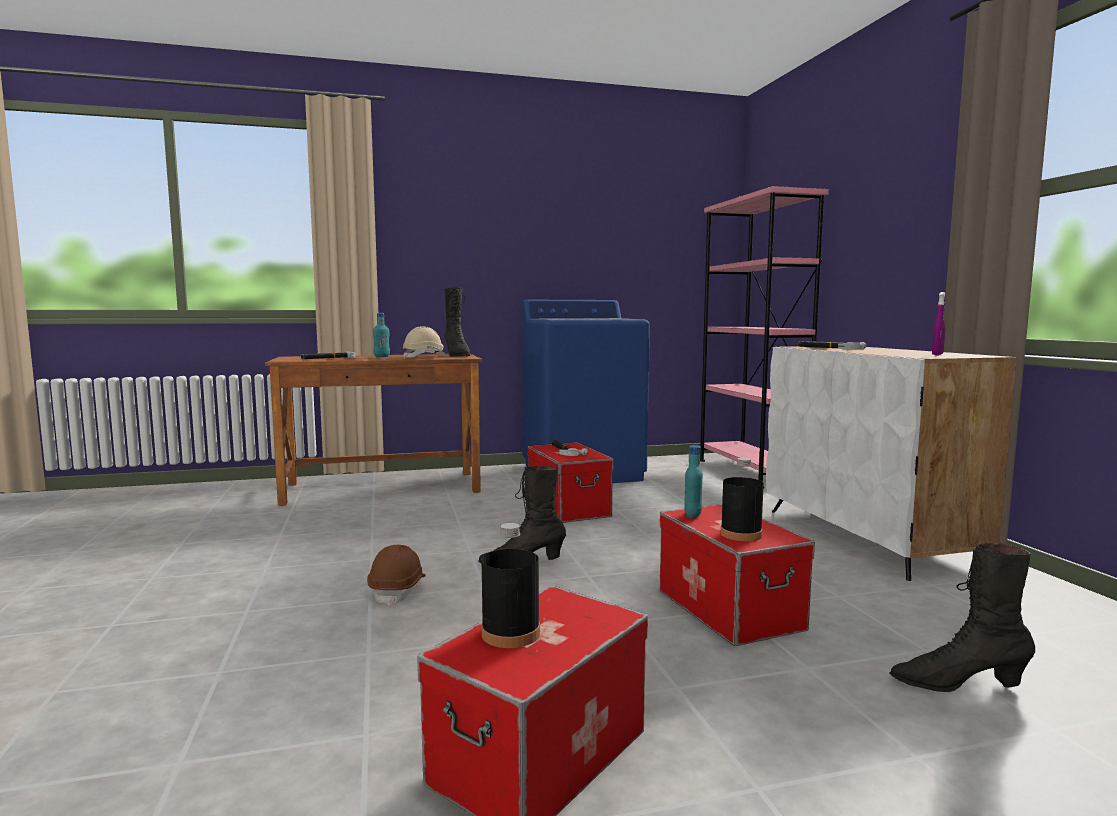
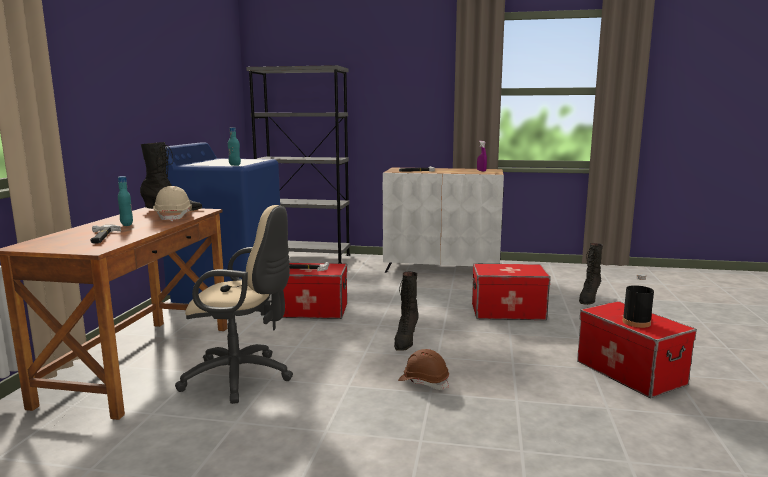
camera: 65 degrees left, 5 degrees up
turquoise bottle [684,445,703,519] -> turquoise bottle moved to [228,128,241,166]
pink bookcase [700,186,829,489] -> grey bookcase [246,65,350,263]
black bottle [721,458,764,541] -> none
none -> beige office chair [175,205,293,404]

